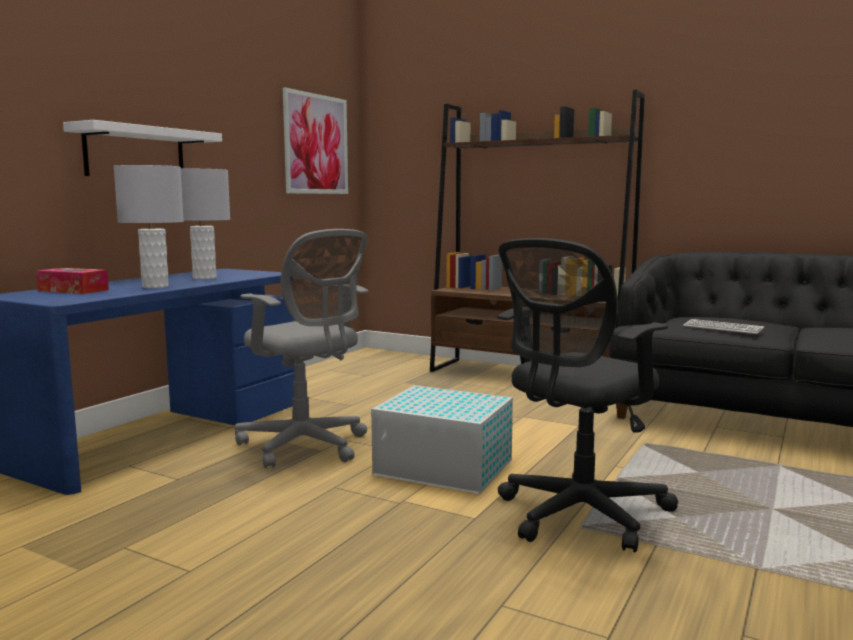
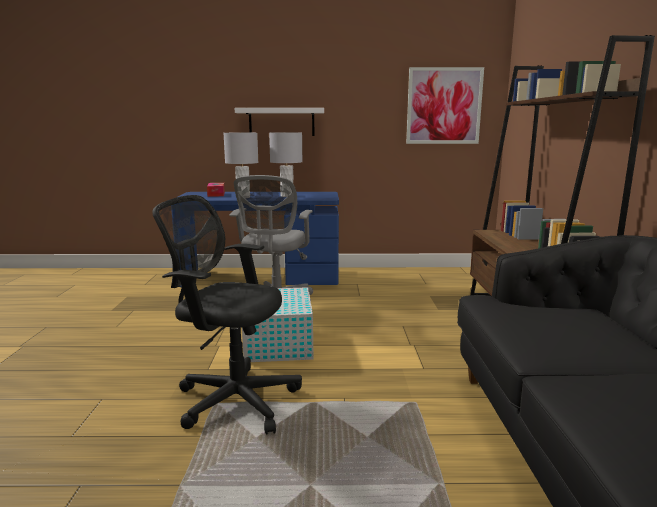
camera: 60 degrees right, 5 degrees up
keyboard [683,319,764,334] -> none

